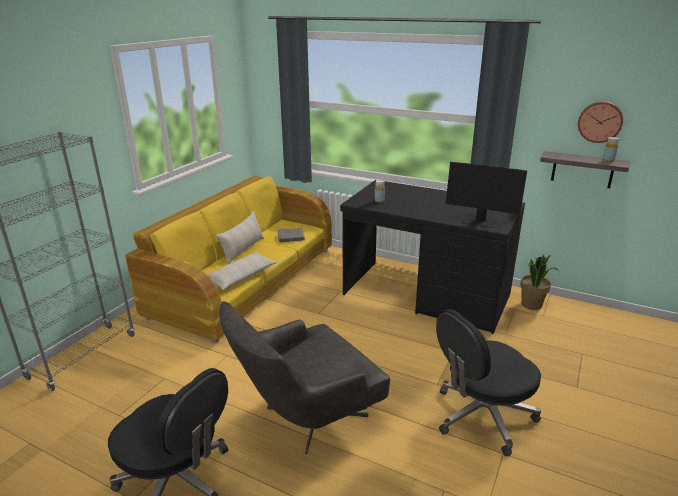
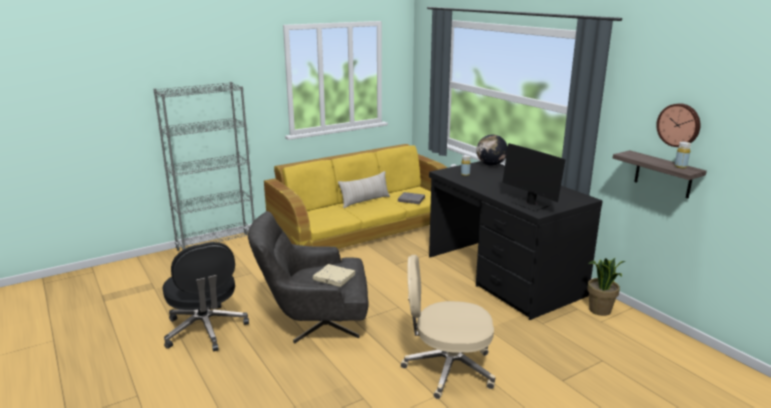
camera: 30 degrees right, 5 degrees down
beige pillow [208,252,277,290] -> none
black office chair [436,309,541,456] -> beige office chair [400,255,495,399]
none -> beige book [313,264,355,287]
none -> globe [476,134,508,166]

